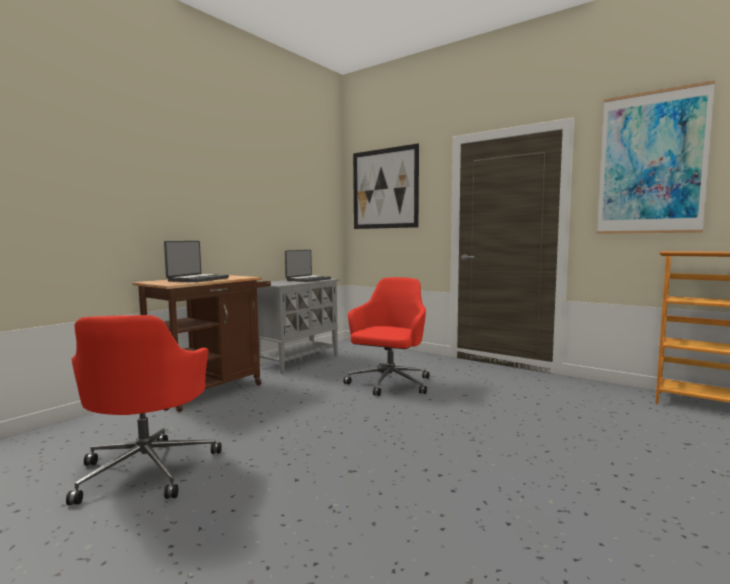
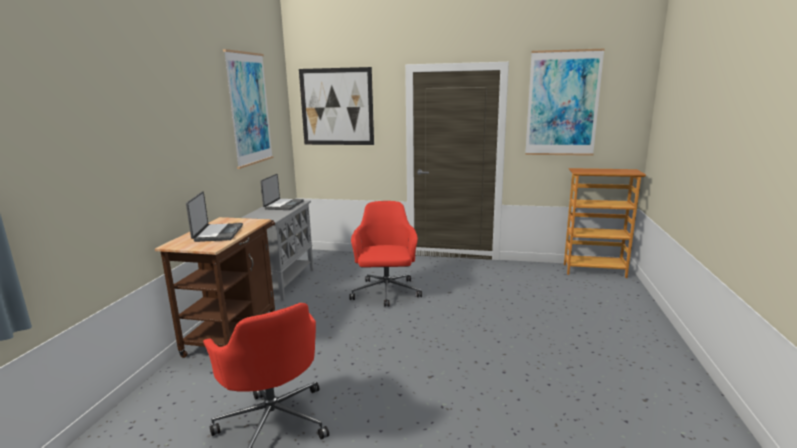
camera: 25 degrees left, 10 degrees up
none -> picture [223,49,273,169]

